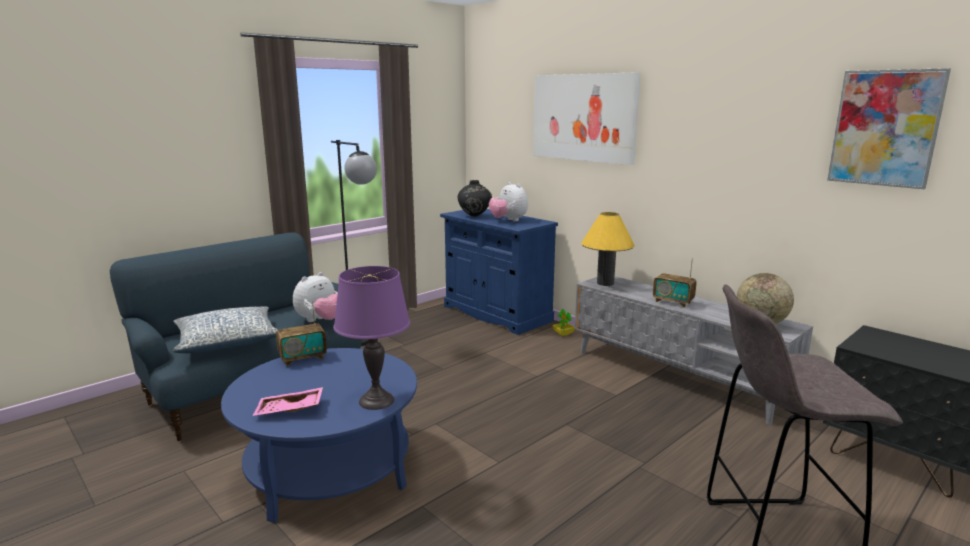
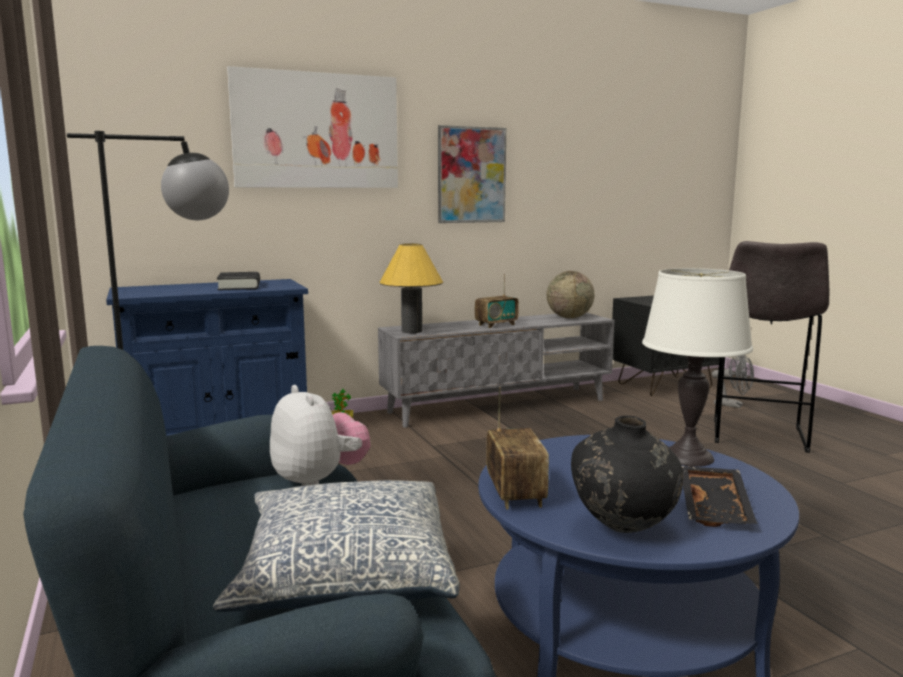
camera: 70 degrees left, 5 degrees down
pink tray [252,387,323,416] -> black tray [682,466,757,527]
purple table lamp [333,266,410,410] -> white table lamp [642,268,753,467]
black vase [458,180,492,217] -> black vase moved to [571,416,683,533]
plush toy [489,182,528,221] -> black book [217,272,260,290]
picture [827,68,951,189] -> picture moved to [438,125,506,223]
none -> grey fan [711,355,754,408]

